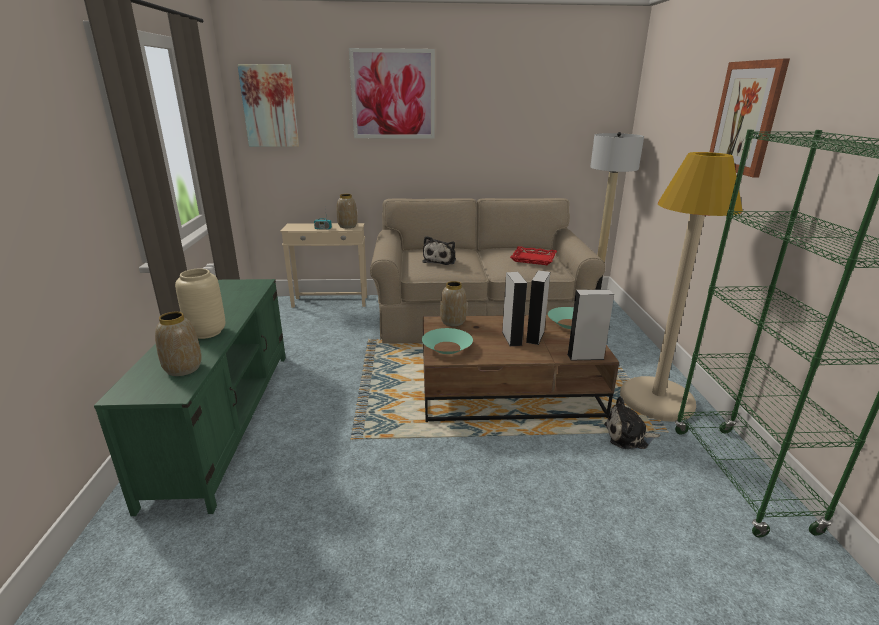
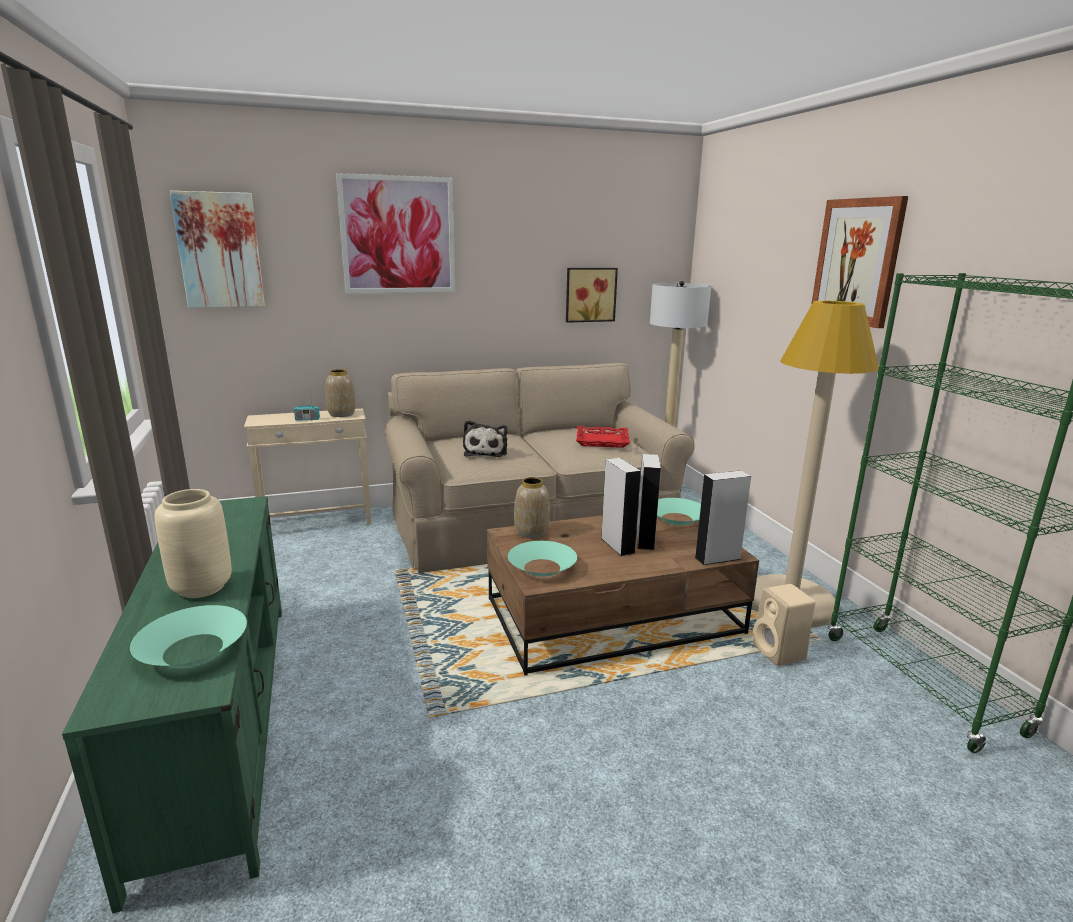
camera: 15 degrees left, 5 degrees down
vase [155,312,202,376] -> turquoise bowl [130,605,247,667]
plush toy [604,397,660,449] -> beige speaker [753,584,815,666]
none -> picture [566,268,618,323]

